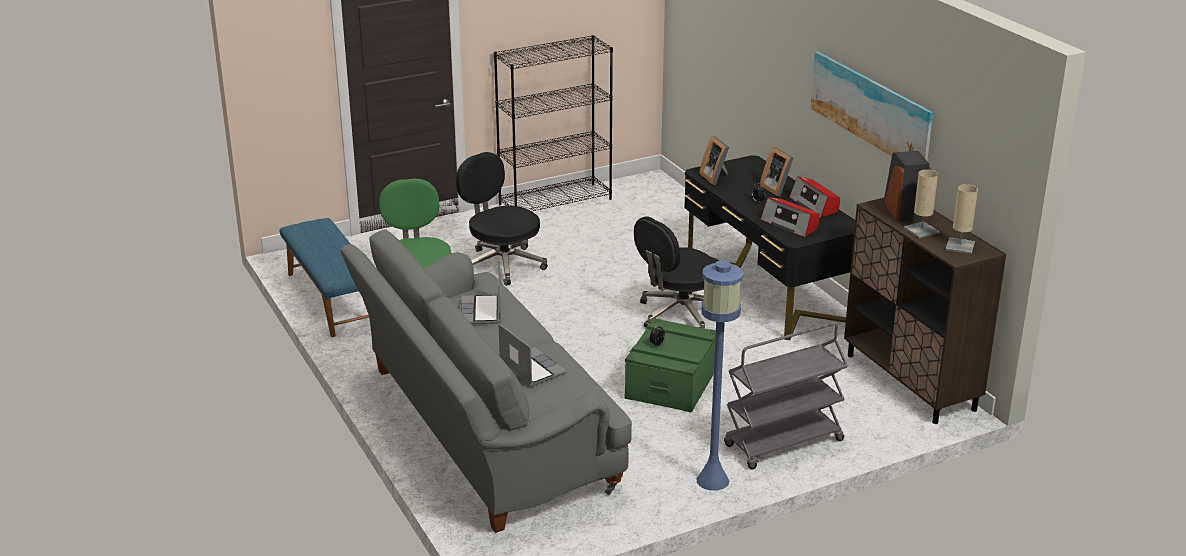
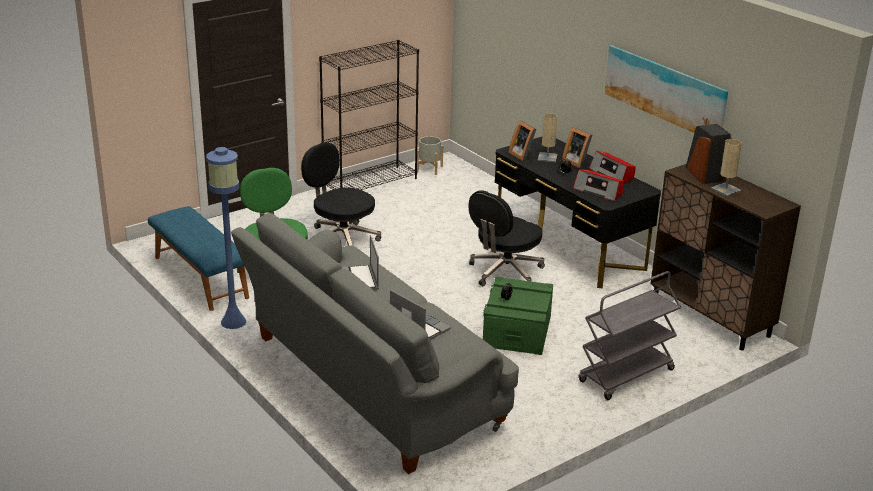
camera: 10 degrees left, 0 degrees up
blue floor lamp [697,260,743,491] -> blue floor lamp moved to [206,147,246,329]
beige table lamp [945,184,978,254] -> beige table lamp moved to [538,114,558,162]
none -> grey planter [417,136,443,175]

